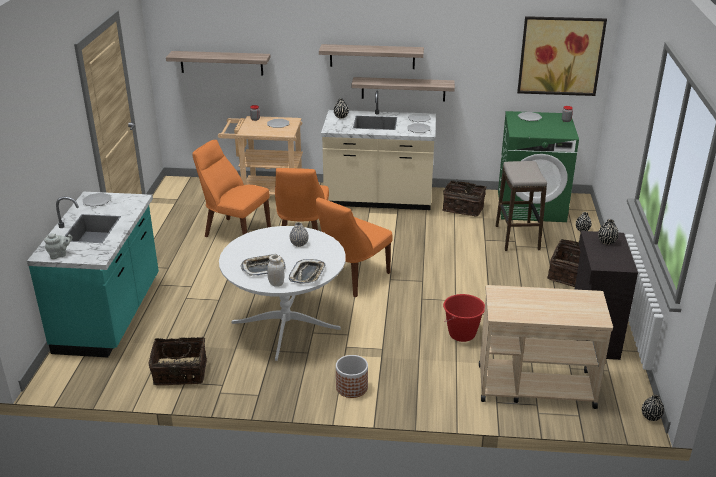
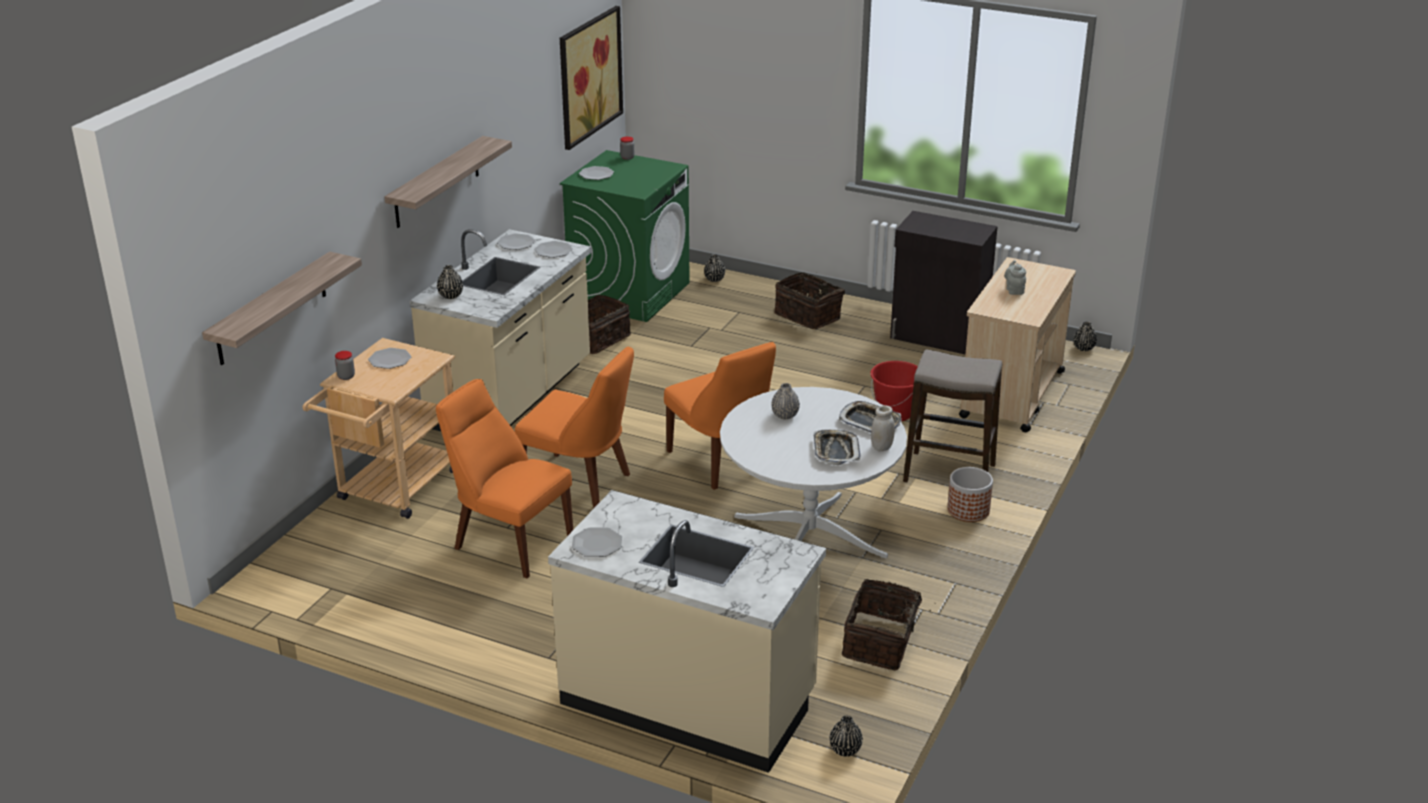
camera: 70 degrees left, 0 degrees up
turquoise counter [27,192,159,358] -> beige counter [548,490,826,773]
grey teapot [44,234,73,259] -> grey teapot moved to [1004,260,1026,295]
orange chair [192,140,271,237] -> orange chair turned 75 degrees clockwise [436,379,573,578]
shelf [351,77,455,102] -> none
stool [496,161,547,251] -> stool moved to [903,350,1002,482]
black vase [598,219,619,245] -> black vase moved to [830,716,863,757]

